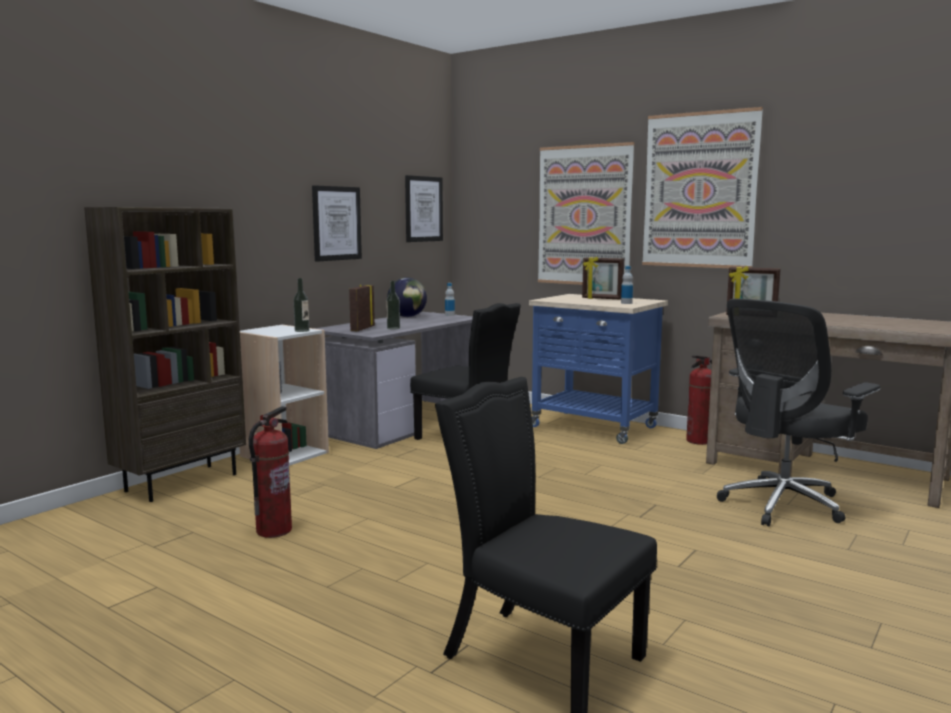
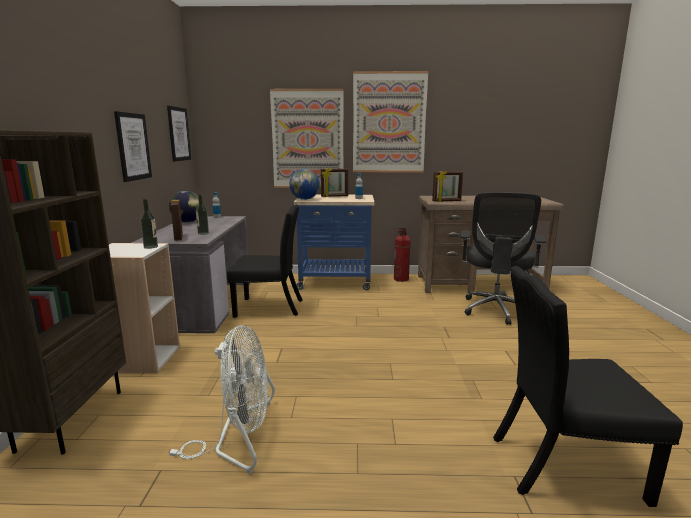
camera: 35 degrees left, 5 degrees up
fire extinguisher [249,406,292,538] -> white fan [168,325,275,474]
none -> globe [289,169,320,200]

